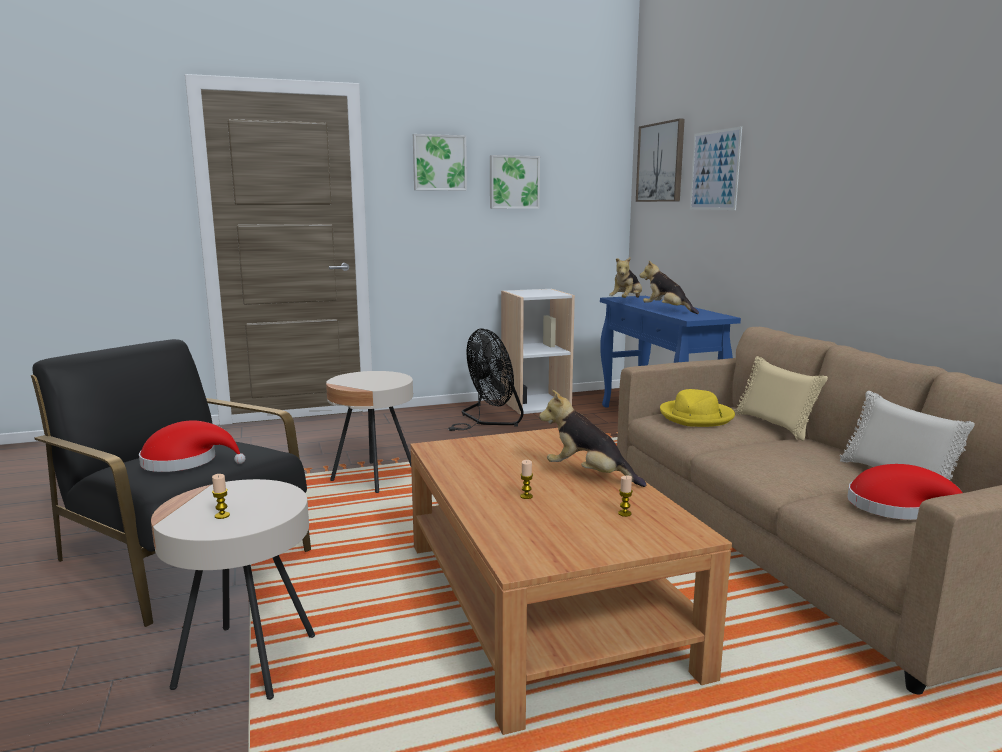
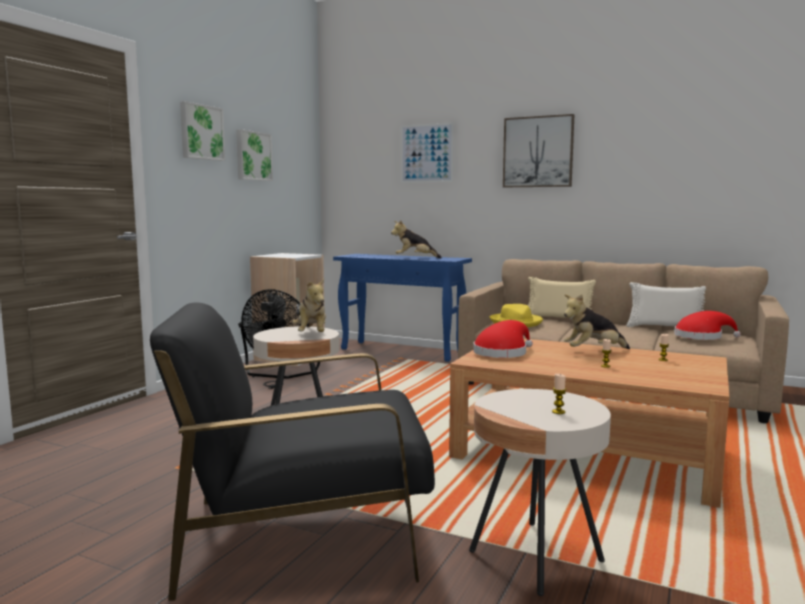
camera: 45 degrees left, 5 degrees down
red hat [139,421,246,472] -> red hat moved to [473,320,533,358]
plush toy [609,257,642,298] -> plush toy moved to [292,279,326,332]
picture [636,118,685,202] -> picture moved to [503,114,574,187]

